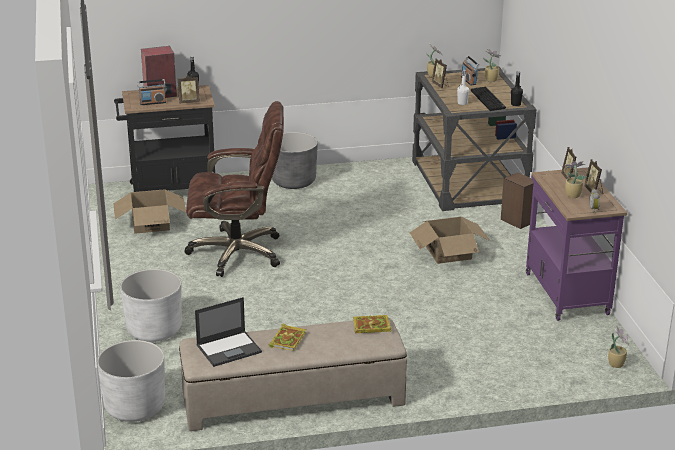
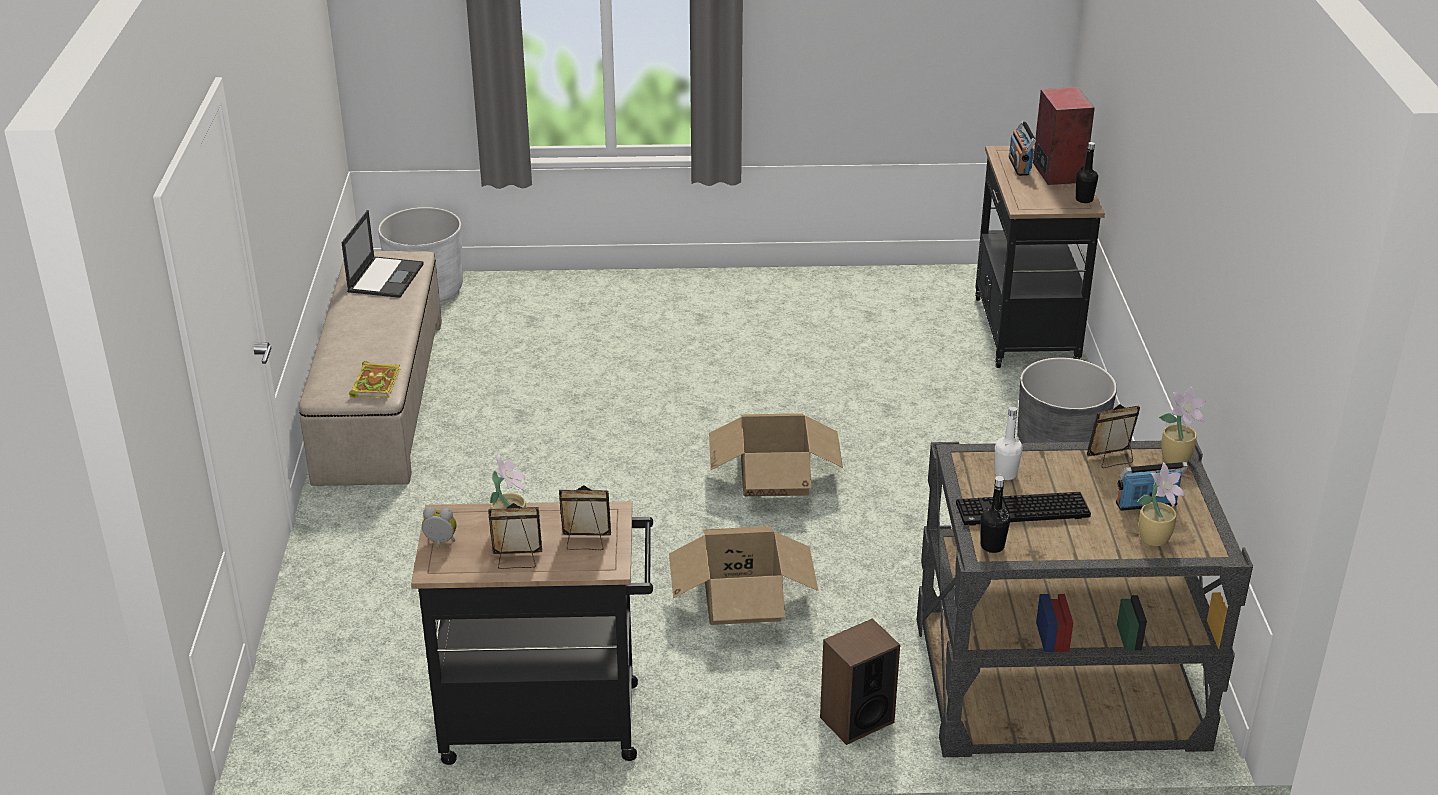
camera: 100 degrees right, 5 degrees up
cardboard box [113,189,186,234] -> cardboard box moved to [709,413,843,497]
white planter [120,269,182,342] -> none
picture frame [178,75,200,103] -> none
brown office chair [184,101,284,277] -> none
laptop [195,297,262,367] -> laptop turned 150 degrees counterclockwise [341,210,424,298]
book [269,324,306,351] -> none
purple cart [526,167,627,321] -> black cart [411,501,653,765]
potted plant [608,325,629,368] -> none

